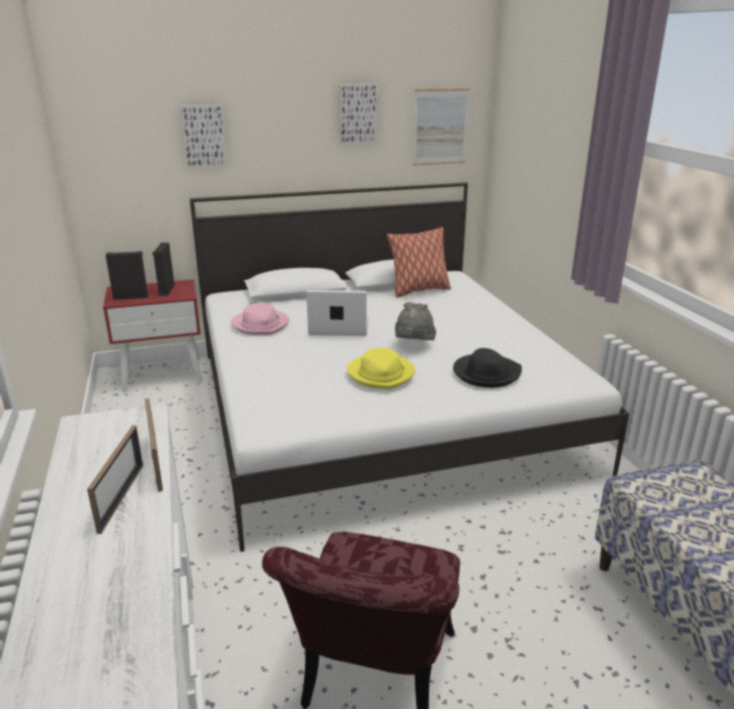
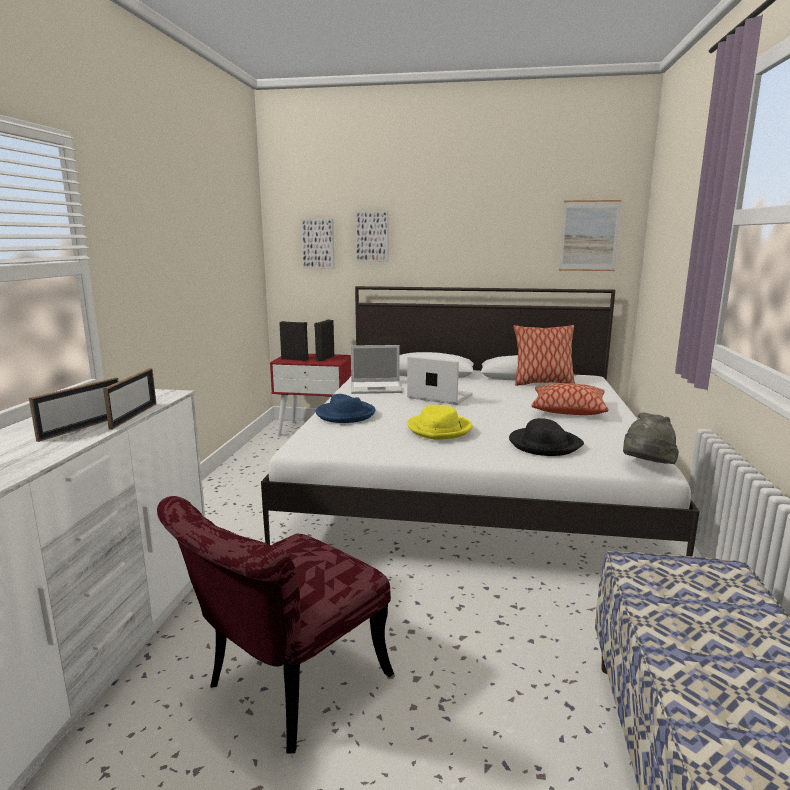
camera: 25 degrees right, 10 degrees down
pink hat [231,303,289,335] -> laptop [351,345,403,394]
picture [339,84,377,145] -> picture moved to [301,219,335,269]
grey hat [395,302,436,340] -> grey hat moved to [623,412,679,464]
none -> blue hat [316,394,375,423]
none -> pillow [531,383,609,415]

